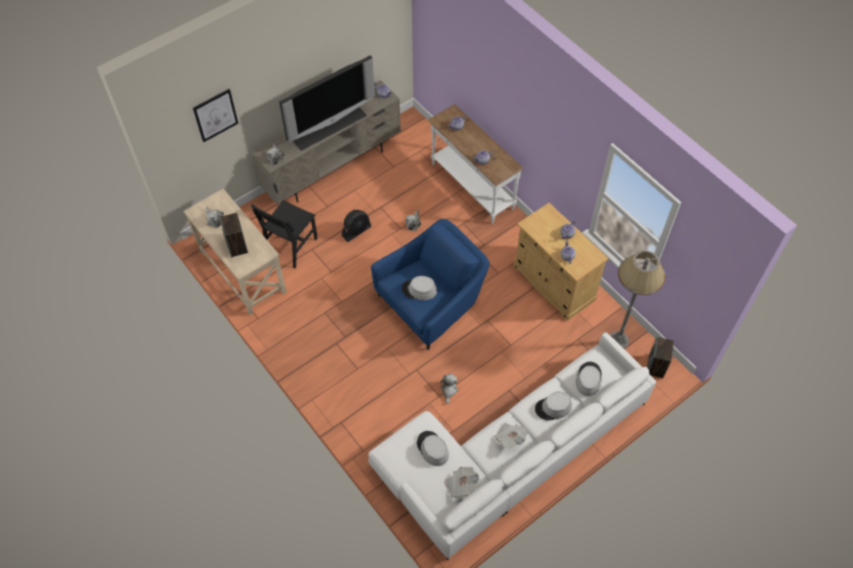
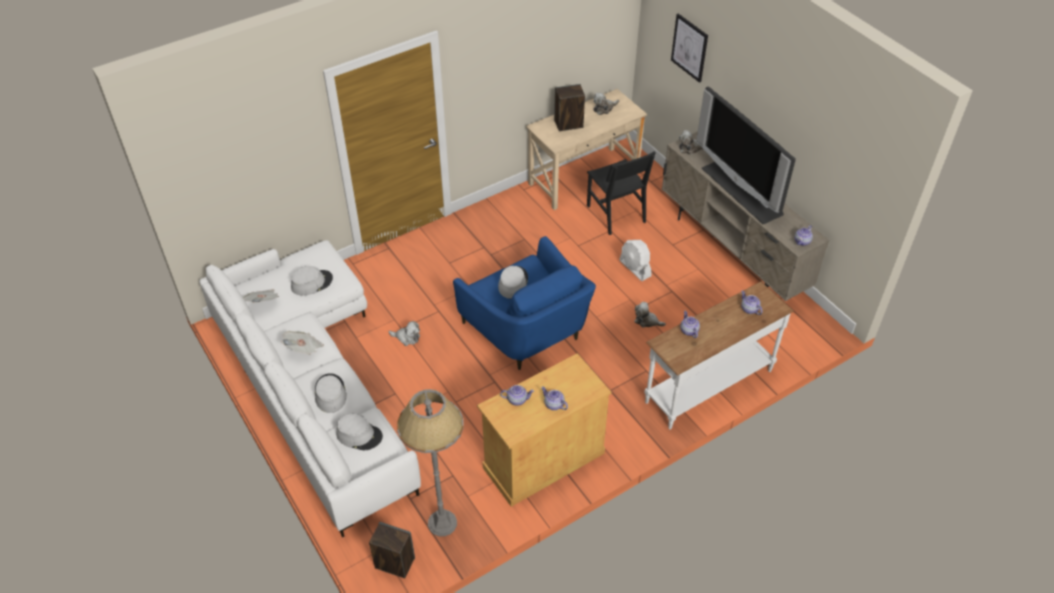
camera: 95 degrees right, 10 degrees down
black chair [251,200,318,269] -> black chair turned 150 degrees counterclockwise [587,151,656,235]
black fan [342,210,371,242] -> white fan [619,240,651,281]

